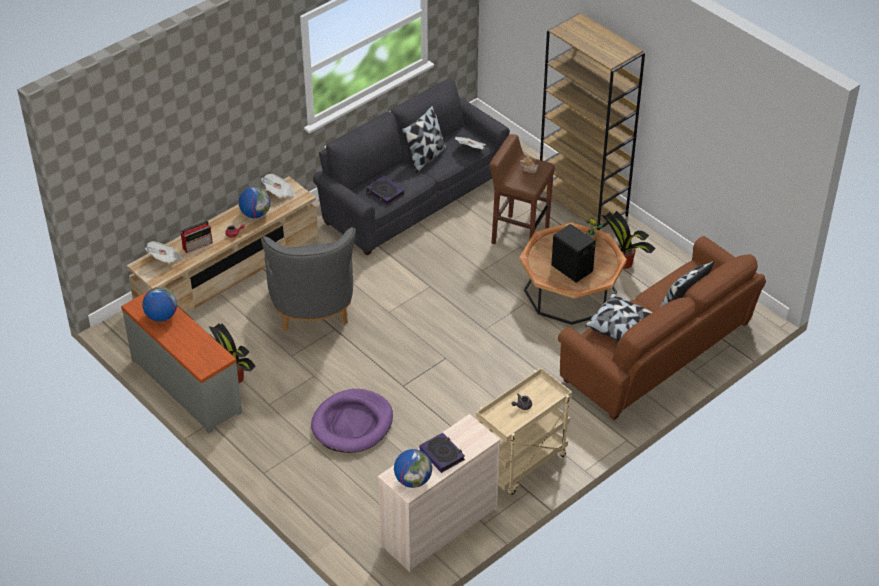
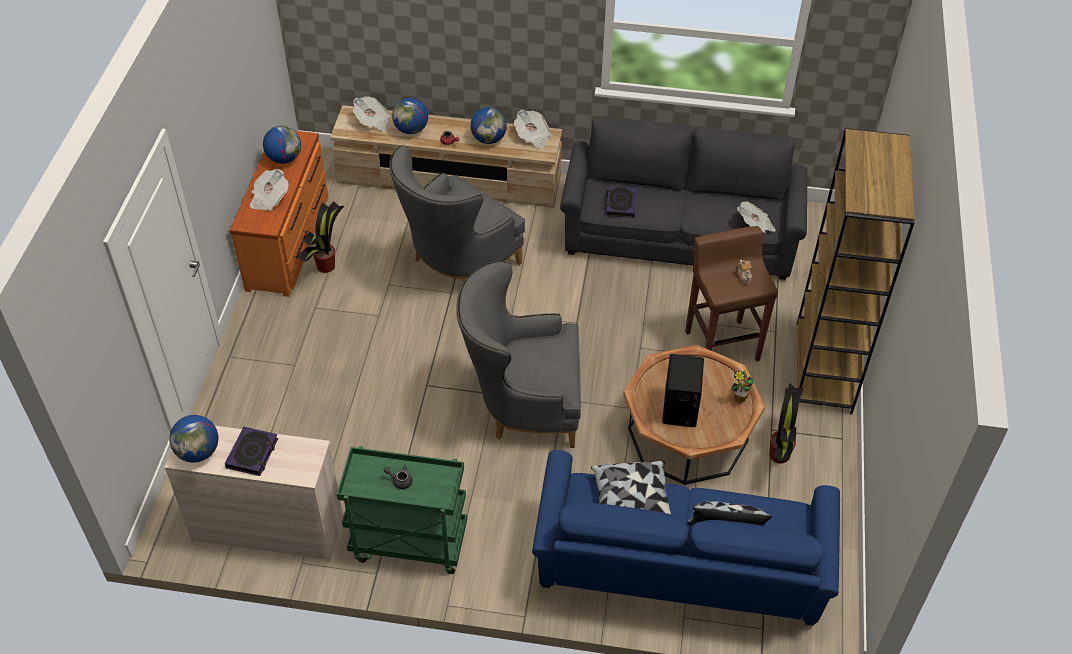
camera: 50 degrees right, 5 degrees up
grey dresser [121,287,242,433] -> orange dresser [230,131,328,297]
radio [180,221,213,253] -> globe [392,98,428,134]
purple dog bed [311,389,393,453] -> none
pillow [402,105,446,173] -> none
beige cart [476,368,572,495] -> green cart [337,446,467,574]
brown sofa [558,236,766,420] -> blue sofa [532,450,840,625]
none -> newspaper [250,169,289,211]
none -> grey armchair [456,261,581,448]

